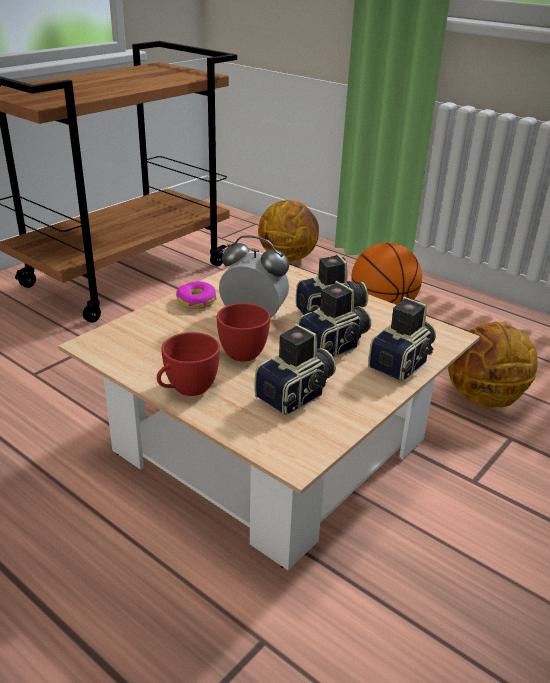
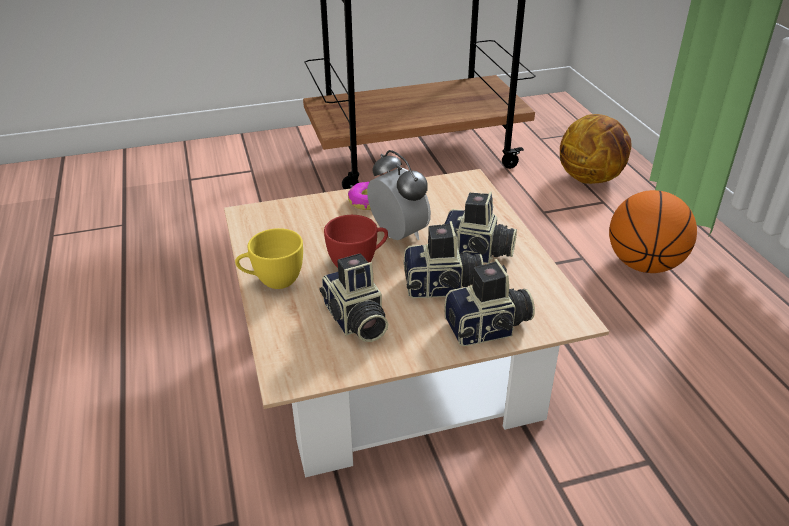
camera: 35 degrees right, 5 degrees up
red cup [157,332,220,396] -> yellow cup [235,228,303,289]
camera [254,324,336,415] -> camera turned 75 degrees clockwise [319,254,388,342]
basketball [448,322,538,408] -> none

